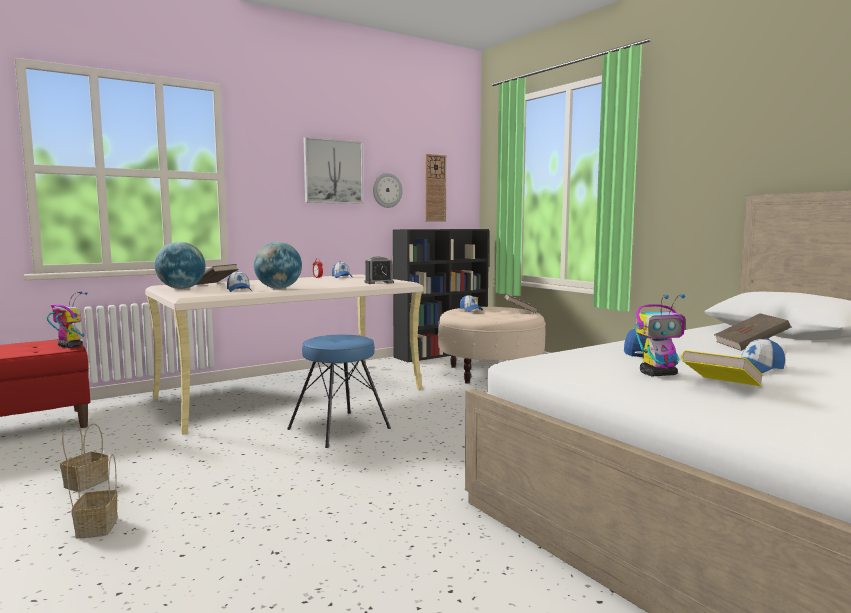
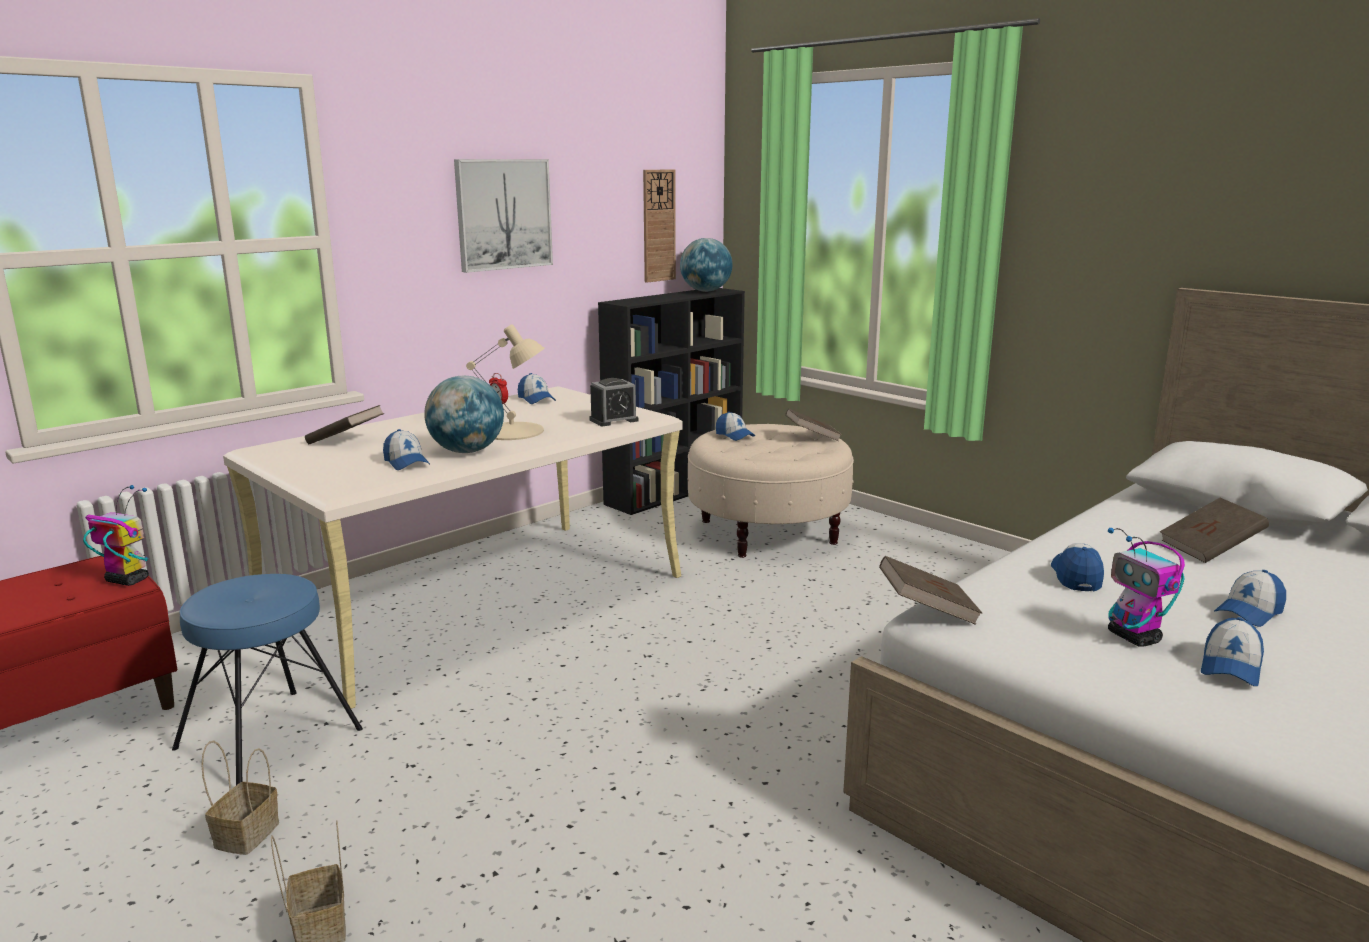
camera: 10 degrees left, 10 degrees up
globe [155,242,206,289] -> globe moved to [680,238,733,292]
blue stool [287,335,391,448] -> blue stool moved to [172,574,363,785]
wall clock [373,173,403,208] -> none
toy robot [635,294,685,376] -> toy robot turned 90 degrees clockwise [1108,528,1185,647]
yellow book [681,350,763,386] -> cap [1201,617,1264,686]
none -> beige table lamp [466,324,545,440]
none -> brown book [879,556,982,625]

